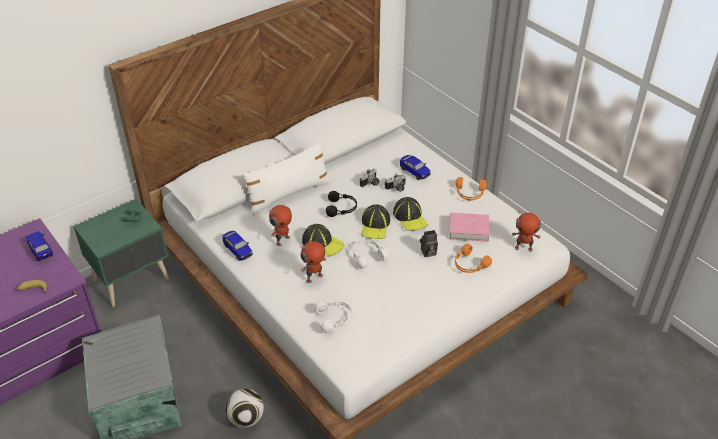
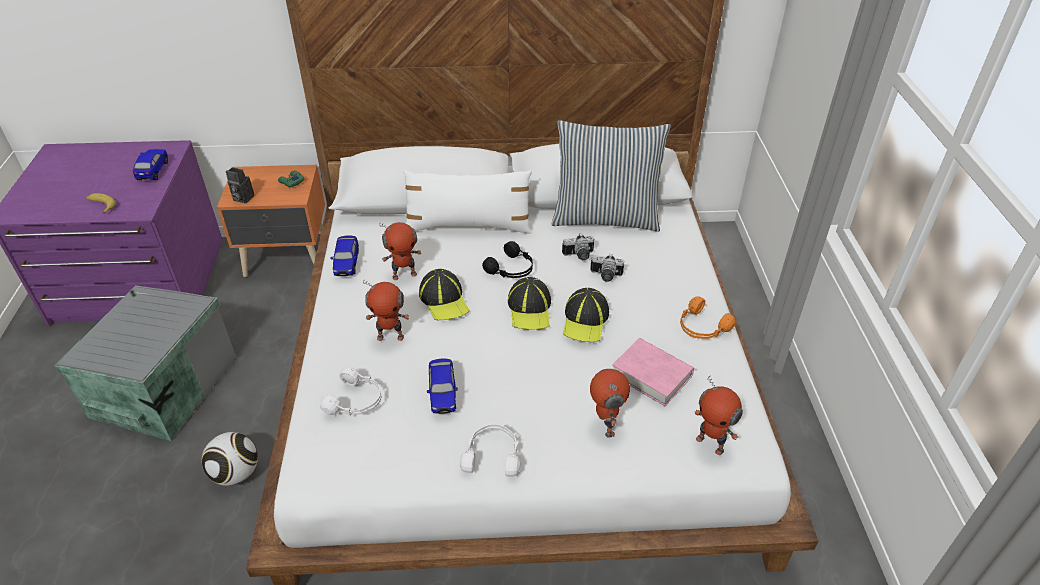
camera: 35 degrees right, 0 degrees up
green nightstand [73,199,169,307] -> orange nightstand [217,165,325,277]
white headphones [353,239,389,269] -> white headphones moved to [460,424,521,477]
cap [361,204,390,239] -> cap turned 45 degrees counterclockwise [508,277,551,330]
toy car [400,155,431,180] -> toy car moved to [427,359,458,414]
camera [420,230,438,257] -> camera moved to [226,167,254,204]
orange headphones [455,244,492,273] -> toy robot [590,369,630,438]
none -> pillow [552,120,671,232]

